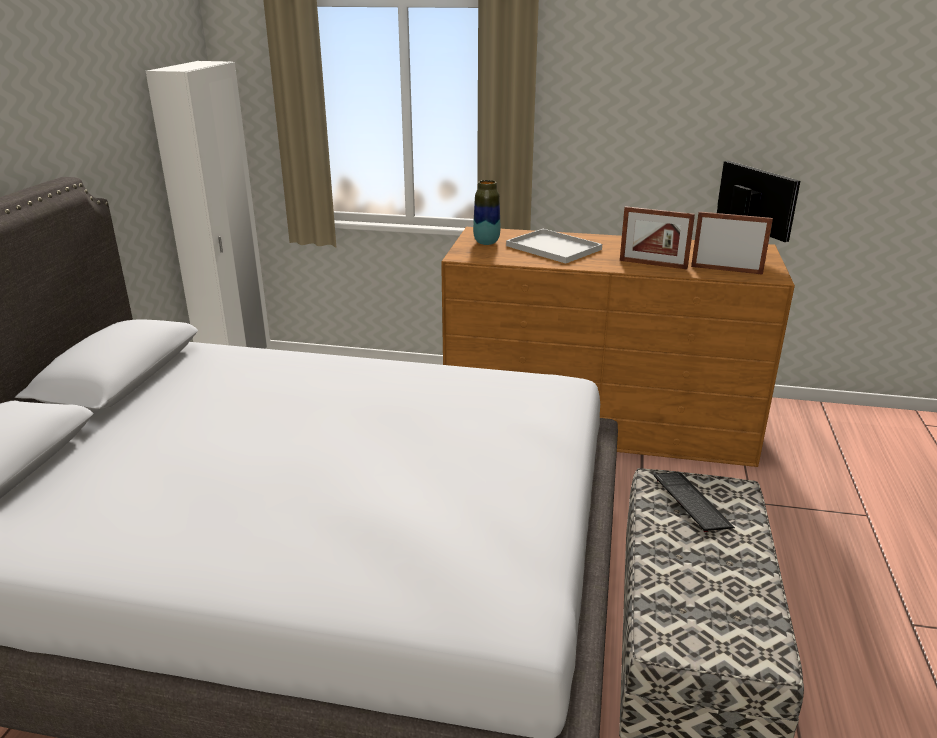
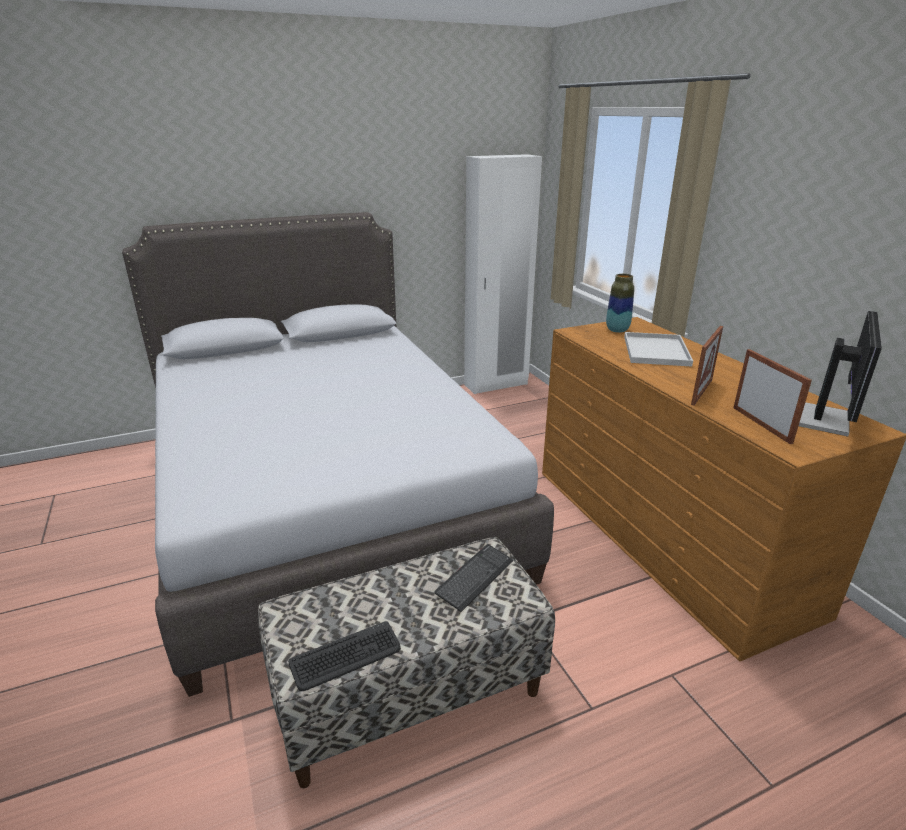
camera: 55 degrees right, 0 degrees up
picture frame [620,206,695,269] -> picture frame turned 135 degrees counterclockwise [691,326,723,406]
none -> keyboard [288,621,401,691]

